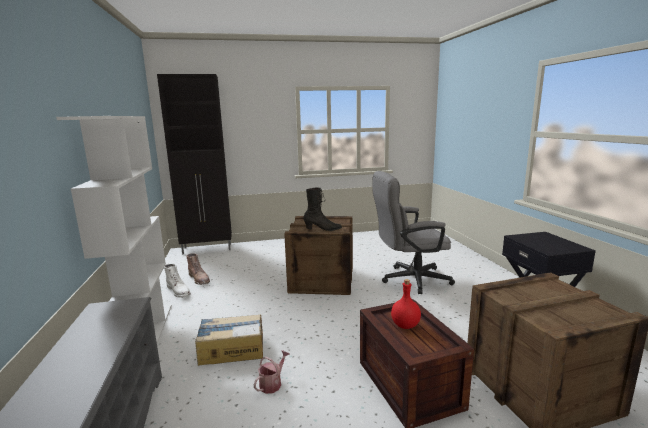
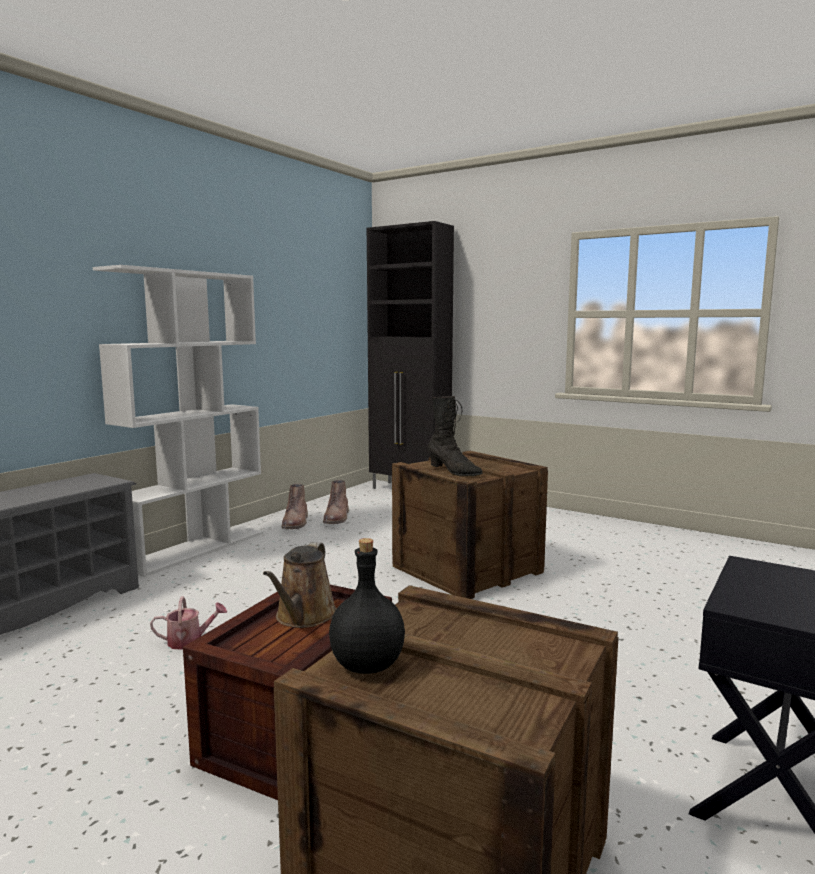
camera: 45 degrees right, 5 degrees down
white boot [164,264,191,298] -> brown boot [282,483,308,529]
cardboard box [195,314,263,366] -> none
grey office chair [372,171,455,294] -> none
red bottle [391,279,421,329] -> brown watering can [263,542,337,628]
none -> black bottle [329,538,405,674]

